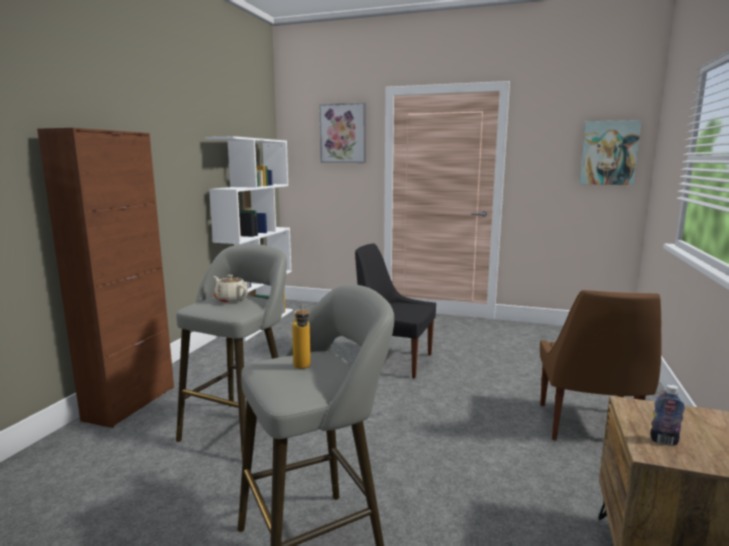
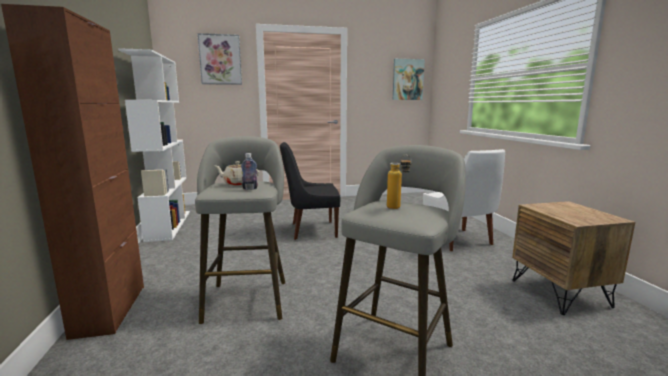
camera: 30 degrees left, 0 degrees up
brown chair [540,290,661,441] -> white chair [423,149,505,251]
bottle [650,385,685,446] -> bottle moved to [241,153,258,190]

